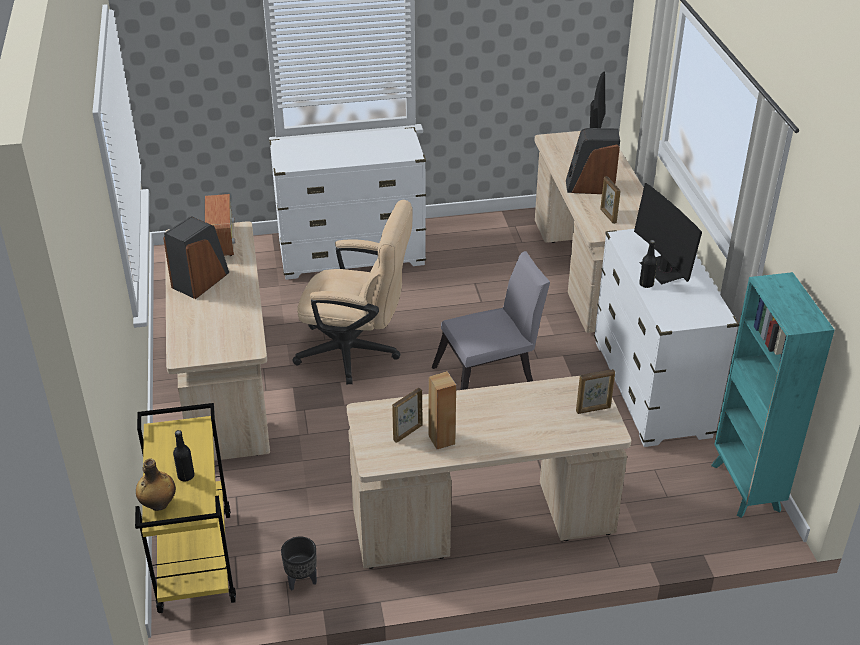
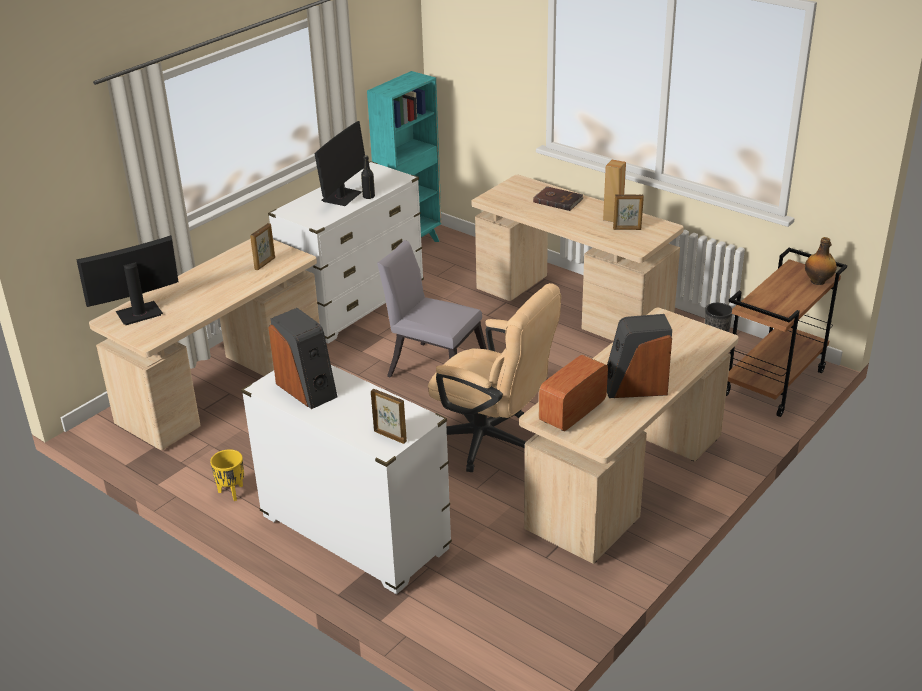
camera: 130 degrees left, 5 degrees down
yellow cart [135,403,236,613] -> brown cart [726,248,847,417]
black bottle [173,430,195,481] -> none
beige office chair [292,200,413,384] -> beige office chair turned 150 degrees clockwise [428,283,561,472]
speaker [566,128,620,194] -> speaker moved to [268,308,337,409]
picture frame [576,369,615,414] -> picture frame moved to [371,389,407,444]
none -> yellow planter [210,449,244,501]
none -> brown book [533,186,583,211]

